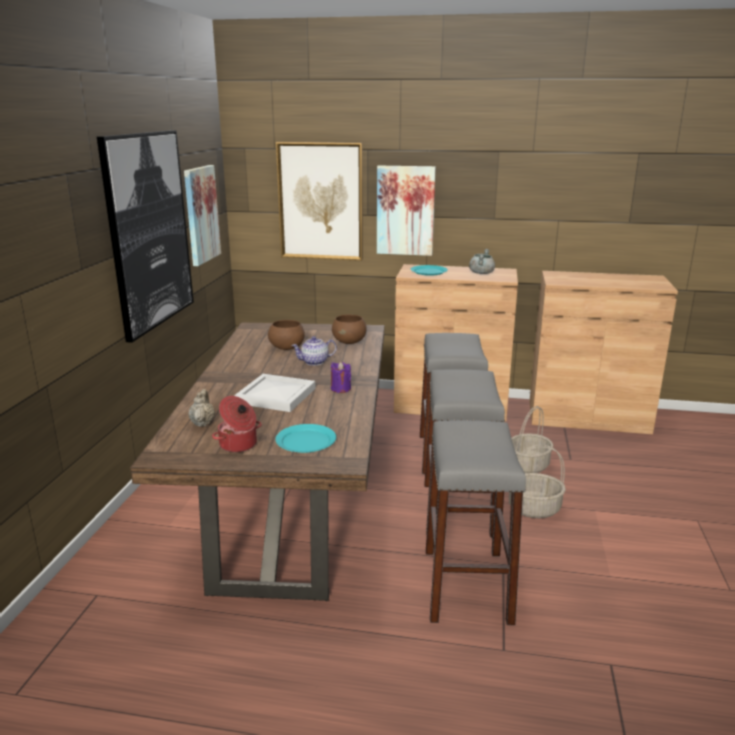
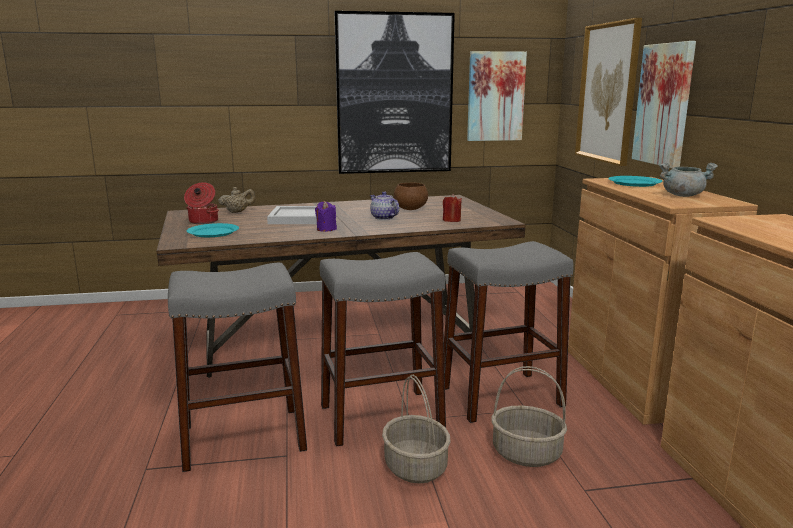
camera: 70 degrees right, 5 degrees down
brown bowl [332,315,366,344] -> red candle [443,194,462,222]

